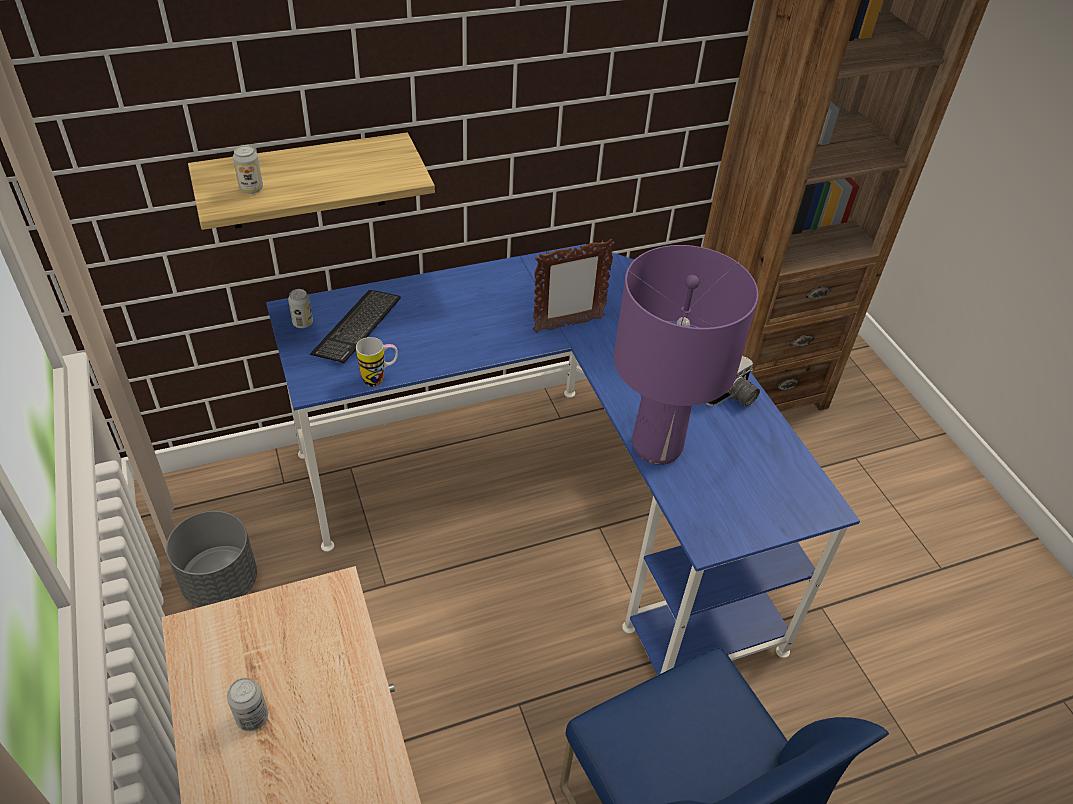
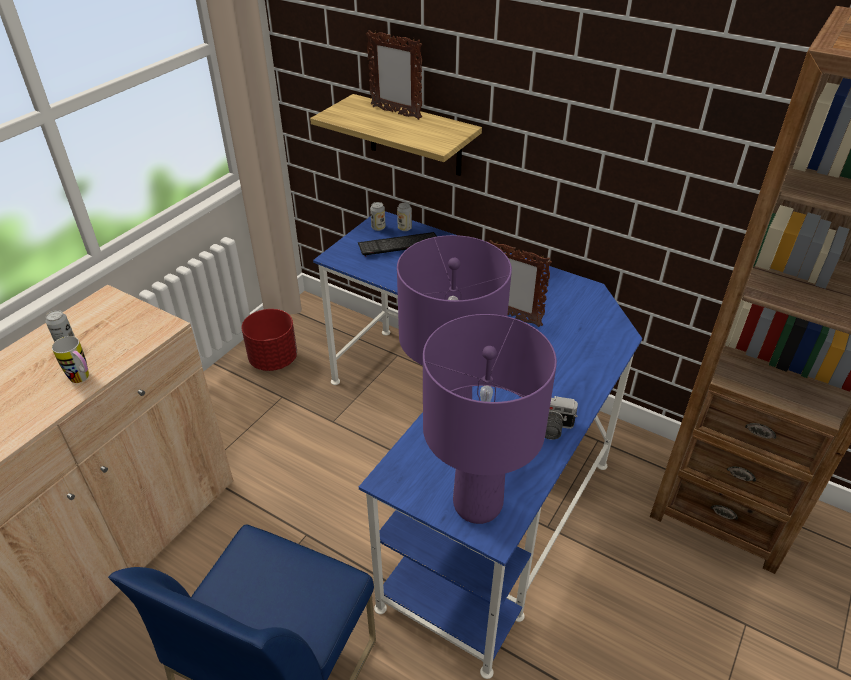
camera: 55 degrees right, 5 degrees down
grey planter [166,511,257,607] -> red planter [242,309,297,371]
can [233,145,263,194] -> can moved to [397,203,412,231]
mug [356,337,398,387] -> mug moved to [52,336,89,383]
none -> picture frame [366,30,422,120]
none -> purple table lamp [423,314,557,524]

